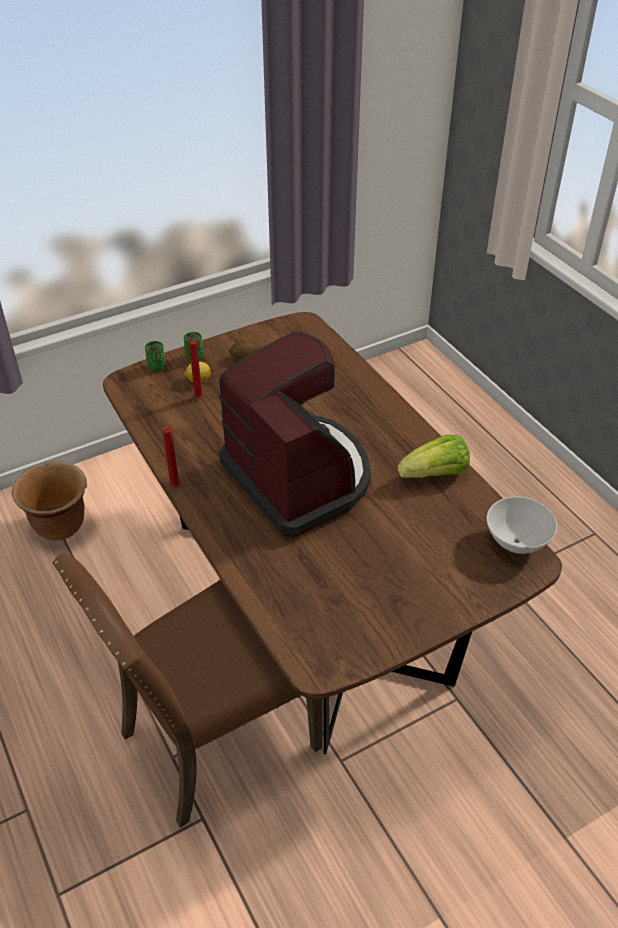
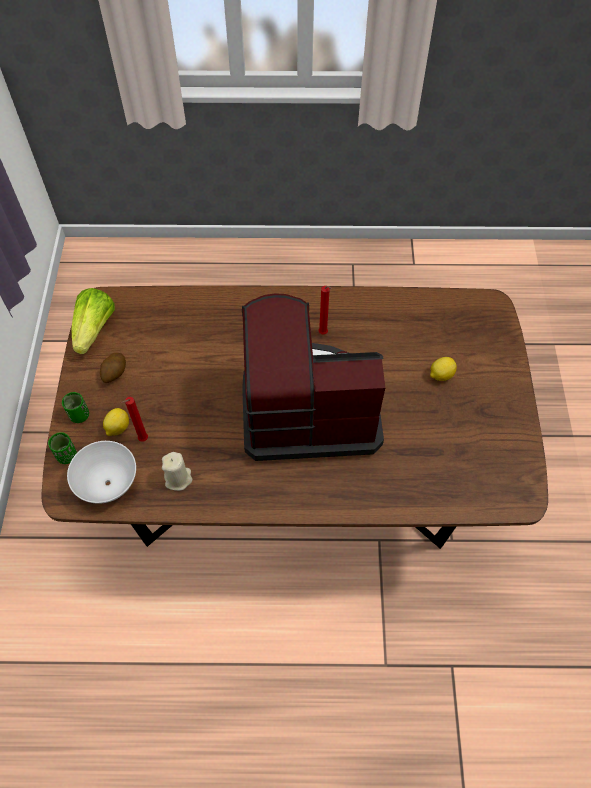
camera: 60 degrees left, 15 degrees up
brown planter [12,461,87,541] -> none
brown chair [53,553,323,828] -> none
red candle [162,427,180,487] -> red candle moved to [318,286,332,334]
lettuce [398,434,470,478] -> lettuce moved to [72,288,115,354]
white bowl [487,497,557,554] -> white bowl moved to [67,441,136,504]
none -> beige candle [162,452,192,491]
none -> lemon [430,357,457,381]

